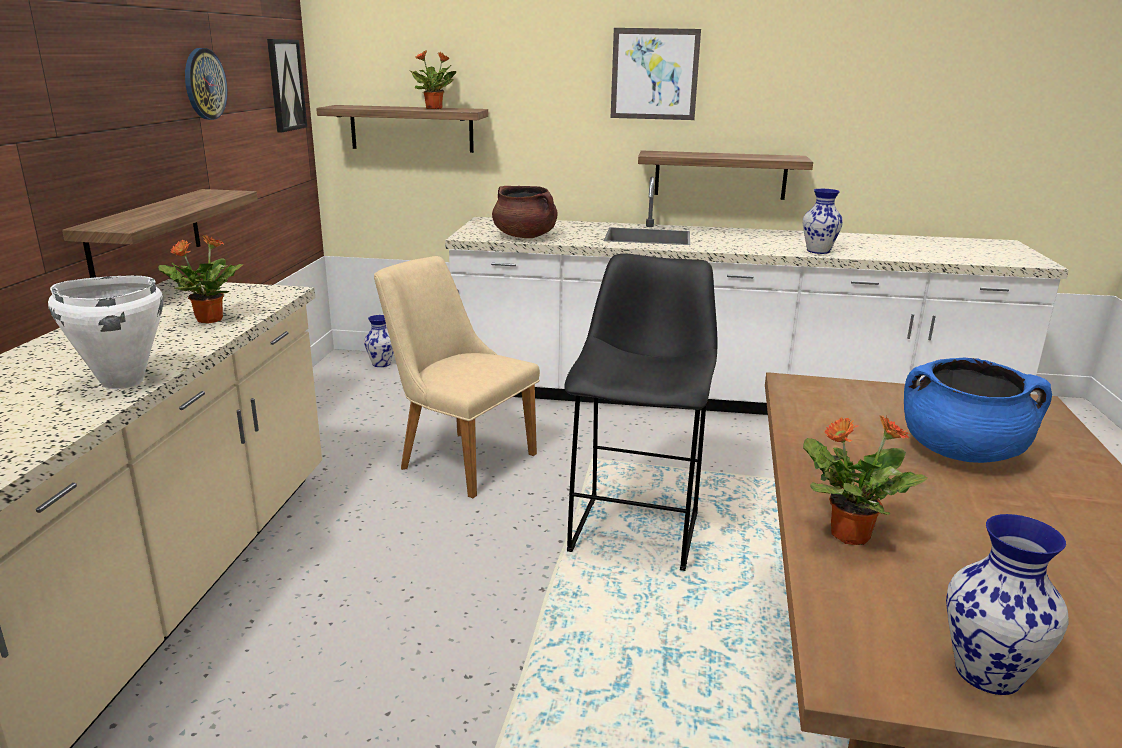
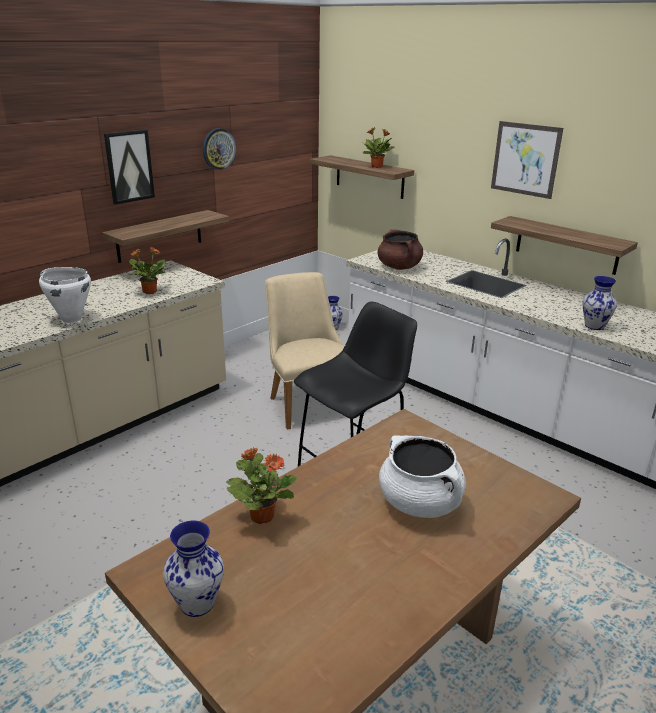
camera: 35 degrees right, 5 degrees up
picture [267,39,307,132] -> picture moved to [104,129,155,205]
blue cooking pot [904,358,1052,463] -> white cooking pot [379,435,466,518]

